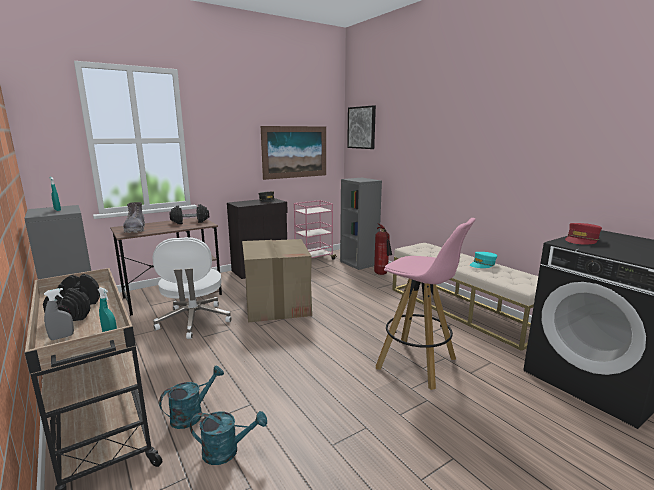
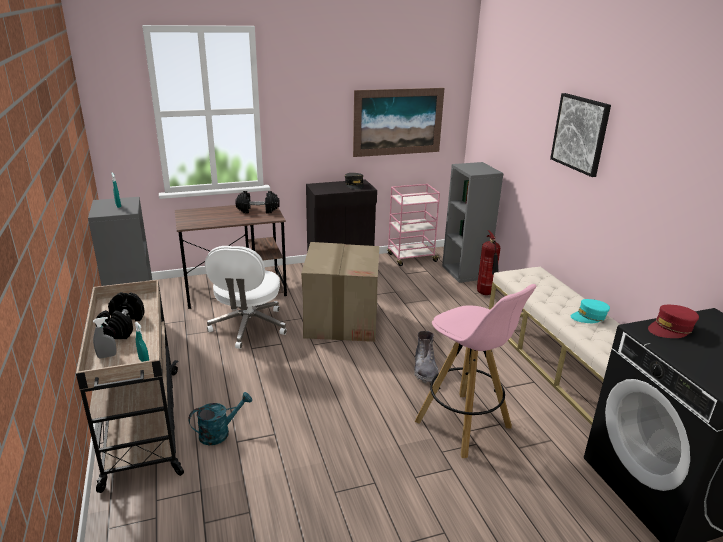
camera: 15 degrees right, 10 degrees up
grey boot [123,202,145,233] -> grey boot moved to [414,331,438,384]
turquoise watering can [190,411,267,465] -> none
picture [347,105,376,149] -> picture moved to [550,93,611,177]

